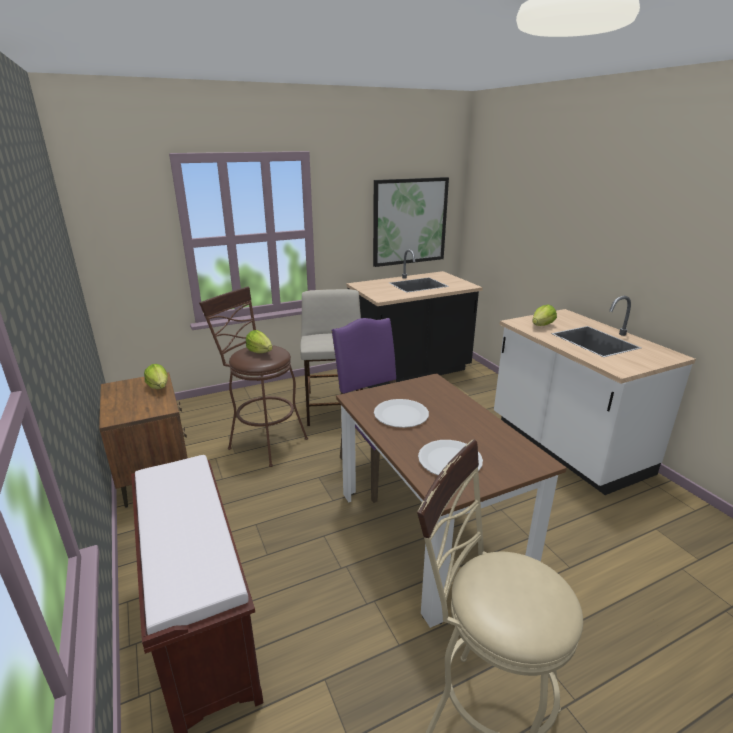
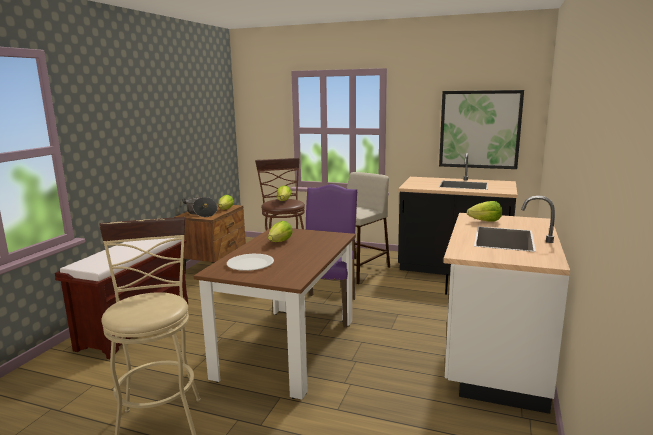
camera: 45 degrees right, 10 degrees down
white plate [374,399,429,428] -> lettuce [268,221,293,242]
none -> cooking pot [182,197,217,217]

